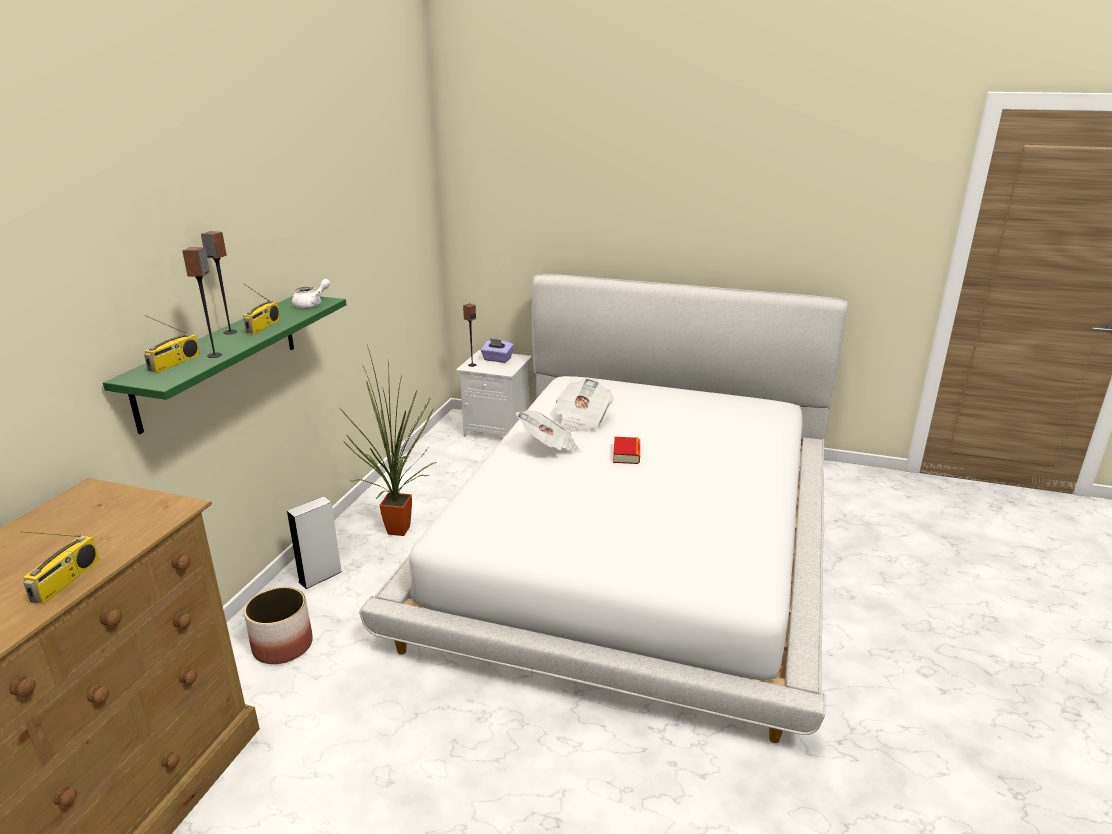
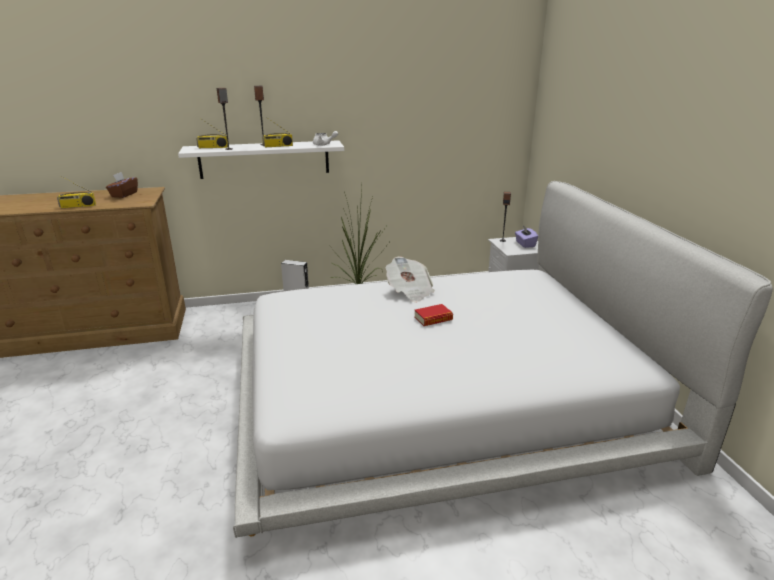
camera: 60 degrees right, 0 degrees up
green shelf [103,296,346,434] -> white shelf [178,140,344,179]
planter [244,587,313,664] -> none
newspaper [556,378,613,432] -> none
none -> brown tissue box [106,172,138,198]

